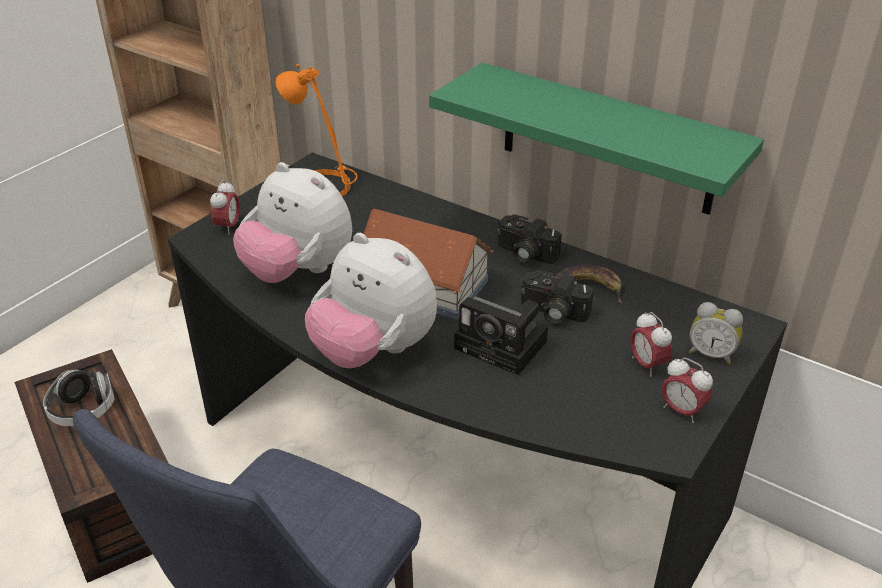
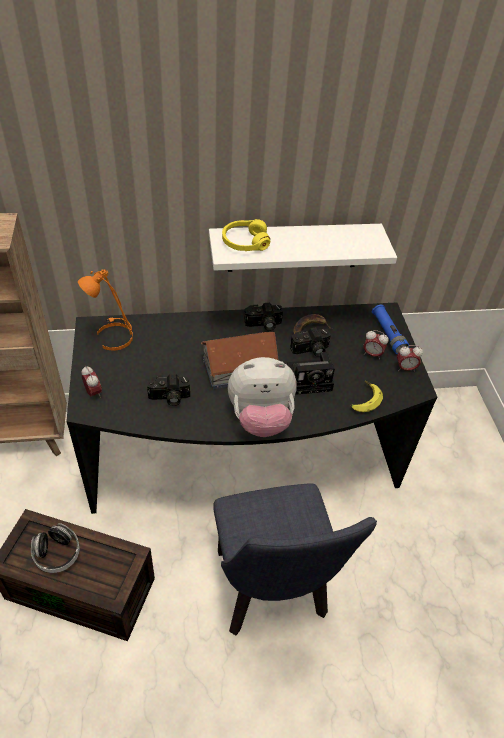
camera: 45 degrees left, 10 degrees up
plush toy [233,162,352,283] -> camera [147,374,190,406]
green shelf [429,63,764,215] -> white shelf [209,224,397,272]
alarm clock [689,302,743,365] -> blue flashlight [371,305,410,355]
none -> yellow headphones [222,219,270,251]
none -> banana [351,381,383,412]

